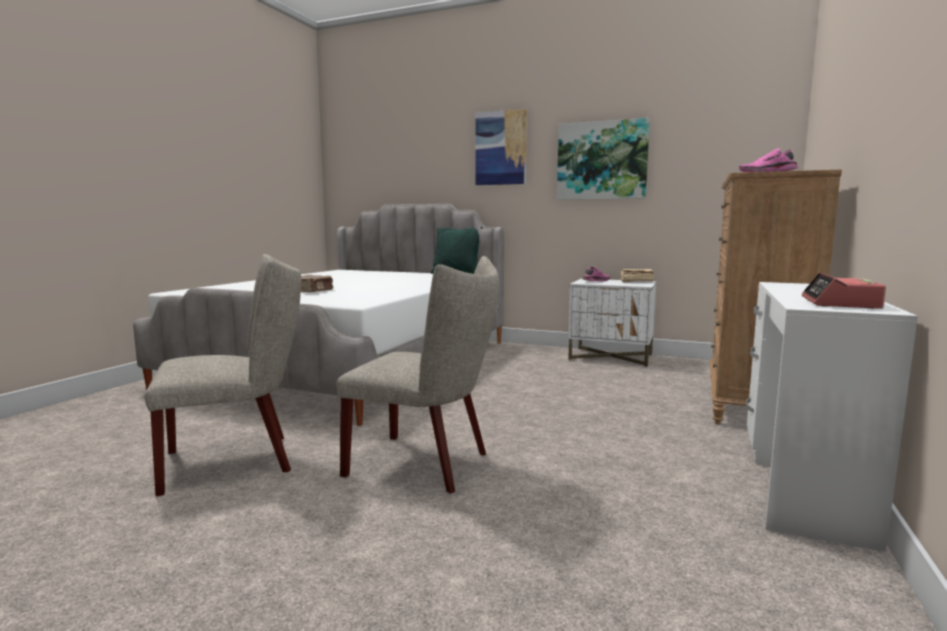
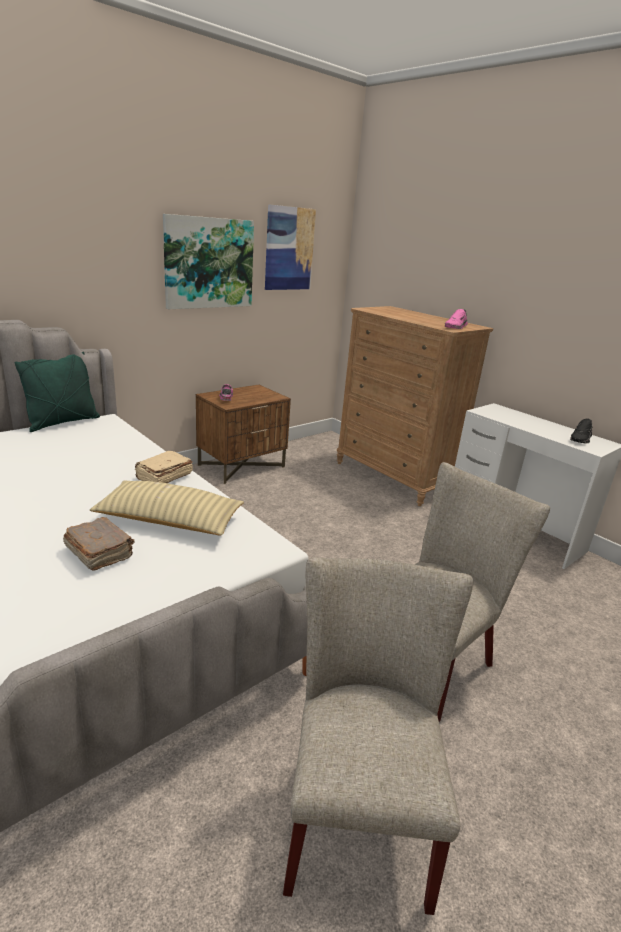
camera: 65 degrees left, 15 degrees up
picture [476,109,527,185] -> picture moved to [265,204,316,290]
white nightstand [568,279,657,367] -> brown nightstand [196,385,291,484]
beige book [621,269,654,282] -> beige book moved to [135,451,193,483]
alarm clock [802,272,886,309] -> black shoe [570,418,593,444]
none -> beige pillow [90,480,244,536]

